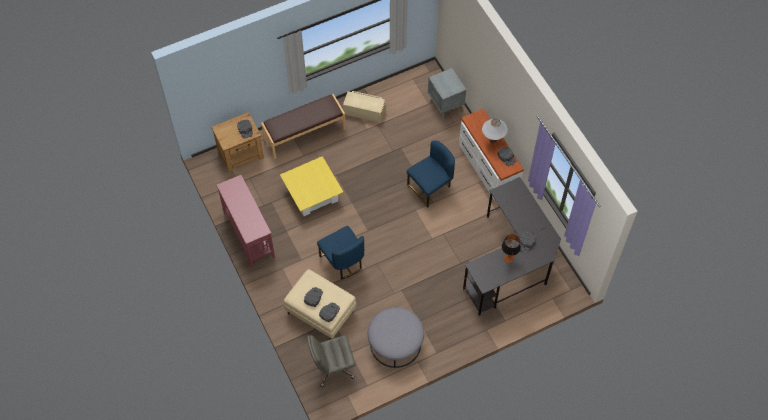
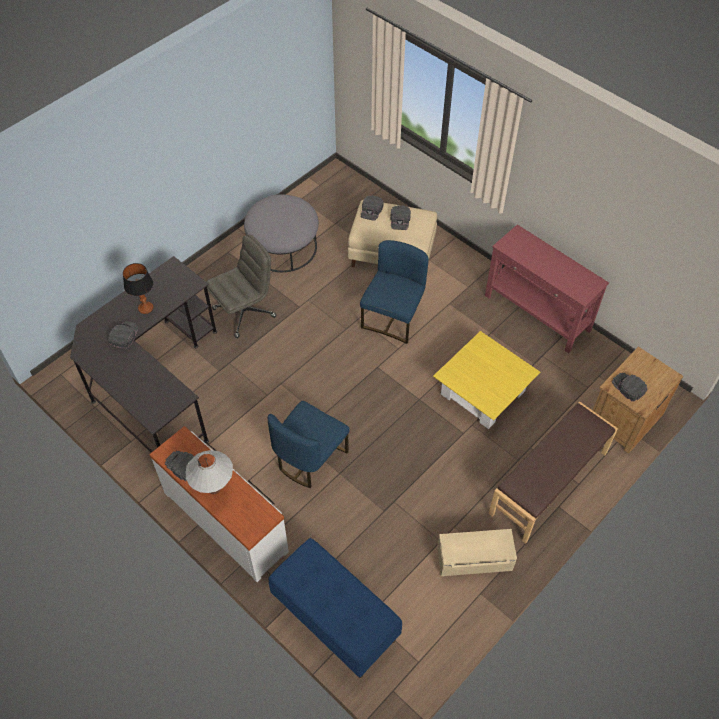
camera: 160 degrees right, 5 degrees down
grey office chair [307,335,355,387] -> grey office chair moved to [206,234,276,338]
blue chair [317,226,364,279] -> blue chair turned 75 degrees clockwise [360,240,429,344]
grey nightstand [428,68,466,121] -> blue bench [268,538,402,678]

